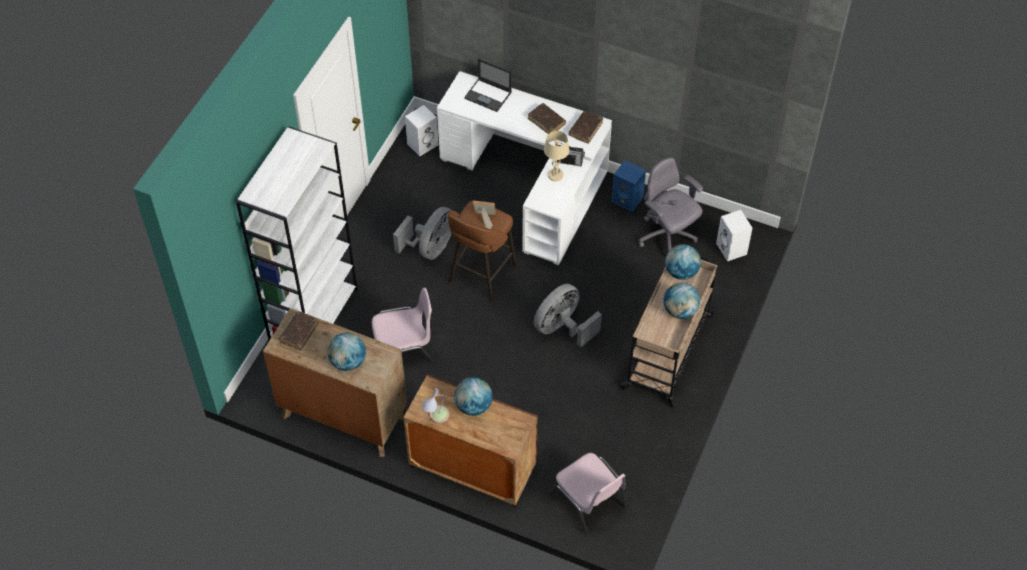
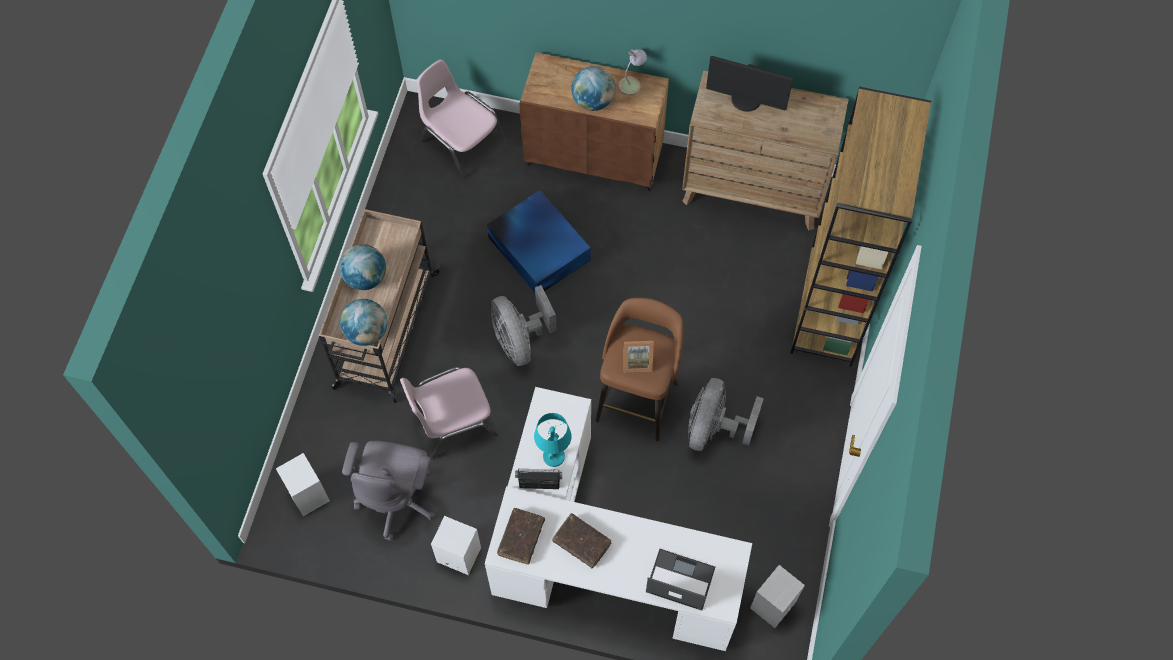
camera: 170 degrees right, 10 degrees up
white bookcase [236,126,358,340] -> brown bookcase [791,87,931,367]
brown book [279,311,319,351] -> none
globe [327,333,366,371] -> monitor [706,56,793,112]
pink chair [372,288,435,364] -> pink chair moved to [400,367,498,460]
grey fan [534,284,602,347] -> grey fan turned 120 degrees clockwise [491,285,557,366]
beige table lamp [544,131,570,181] -> turquoise table lamp [534,413,572,467]
blue speaker [612,160,646,212] -> white speaker [431,516,481,575]
grey office chair [639,157,703,252] -> grey office chair turned 60 degrees clockwise [342,441,436,541]
none -> blue storage box [487,190,591,292]

